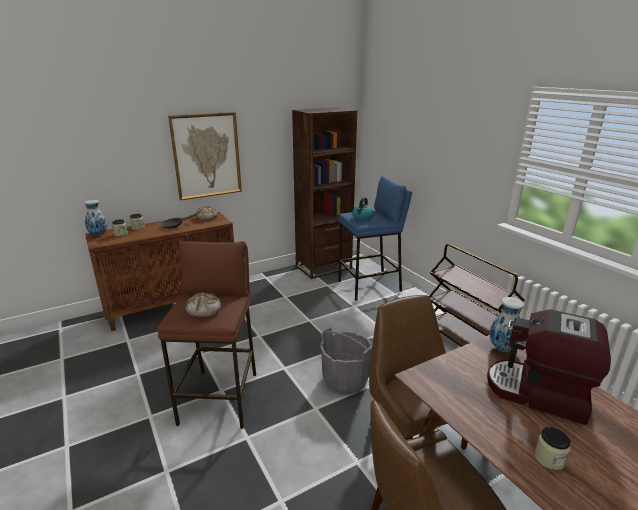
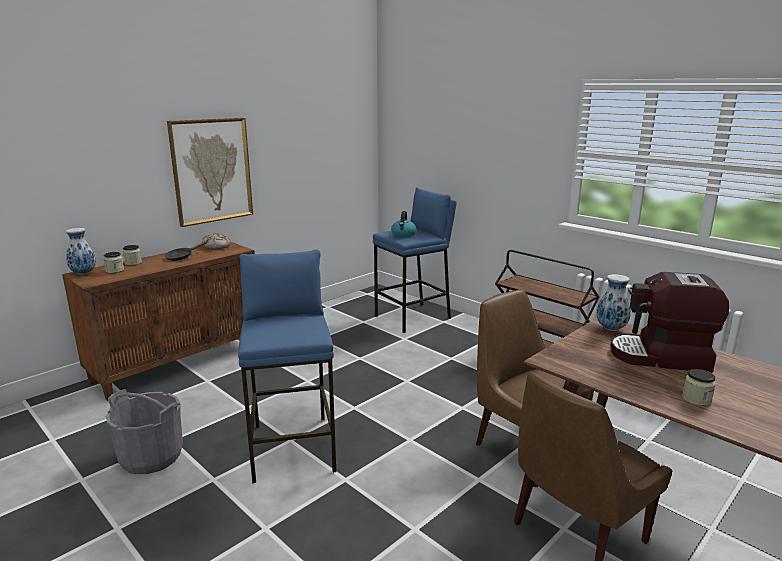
camera: 15 degrees left, 5 degrees down
brown stool [157,240,256,429] -> blue stool [238,249,336,483]
bread [186,292,221,317] -> none
brown bookcase [292,107,357,279] -> none
grey bucket [320,327,372,394] -> grey bucket moved to [106,389,183,474]

